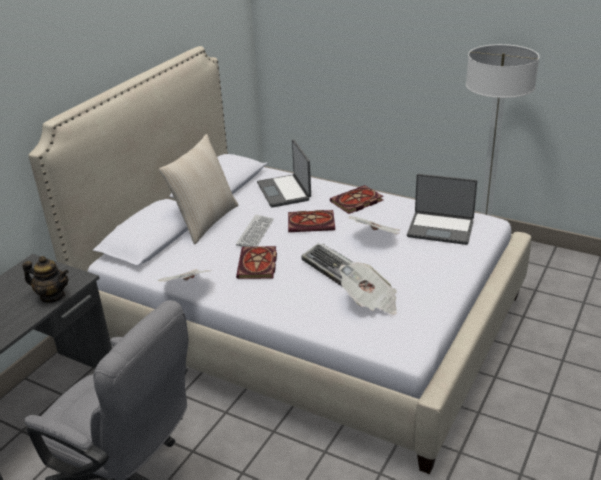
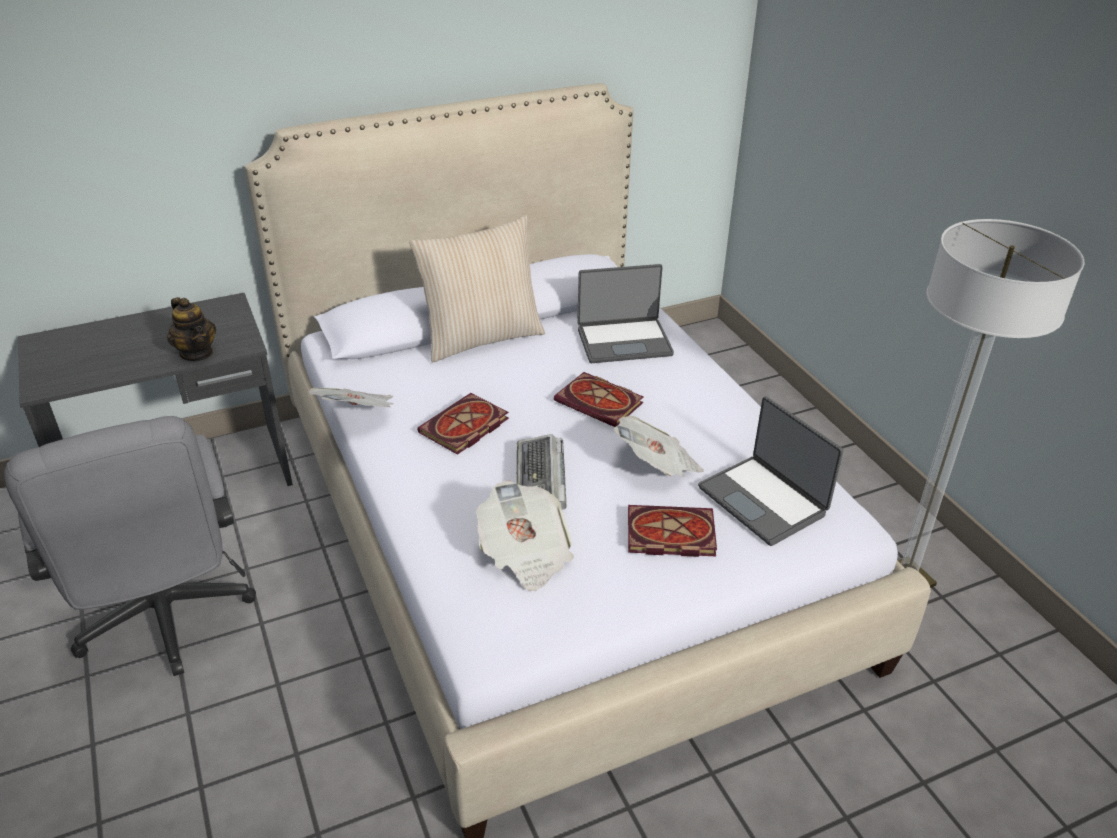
camera: 35 degrees right, 5 degrees up
keyboard [236,215,274,247] -> none
laptop [257,139,311,208] -> laptop turned 120 degrees counterclockwise [577,264,674,363]
book [330,185,384,214] -> book moved to [628,505,717,557]

